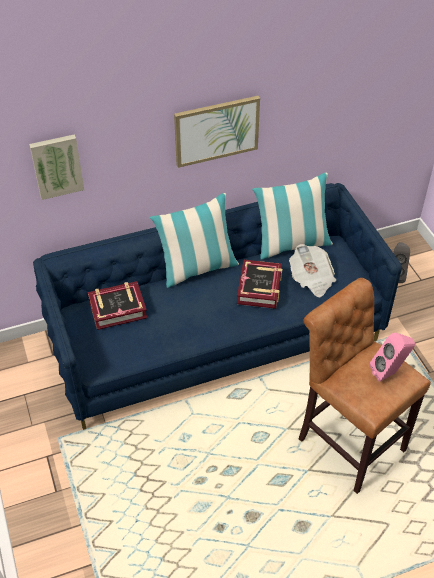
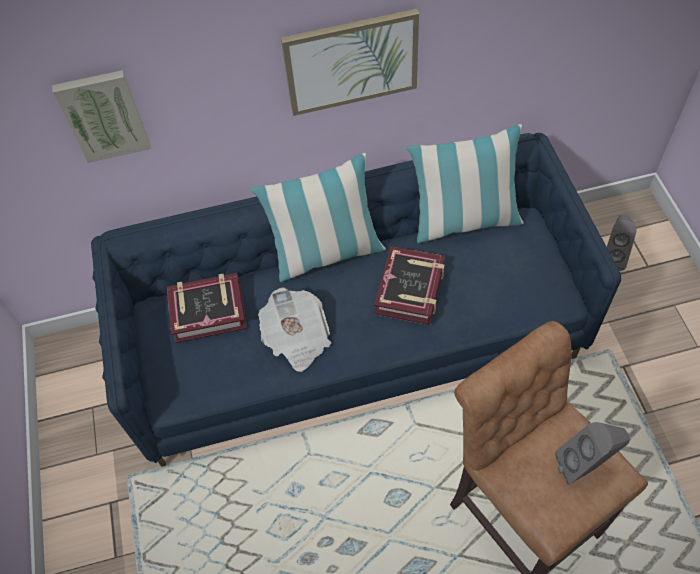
camera: 10 degrees right, 10 degrees up
newspaper [289,244,336,297] -> newspaper moved to [258,287,331,372]
pink speaker [370,333,415,382] -> grey speaker [555,422,630,485]

